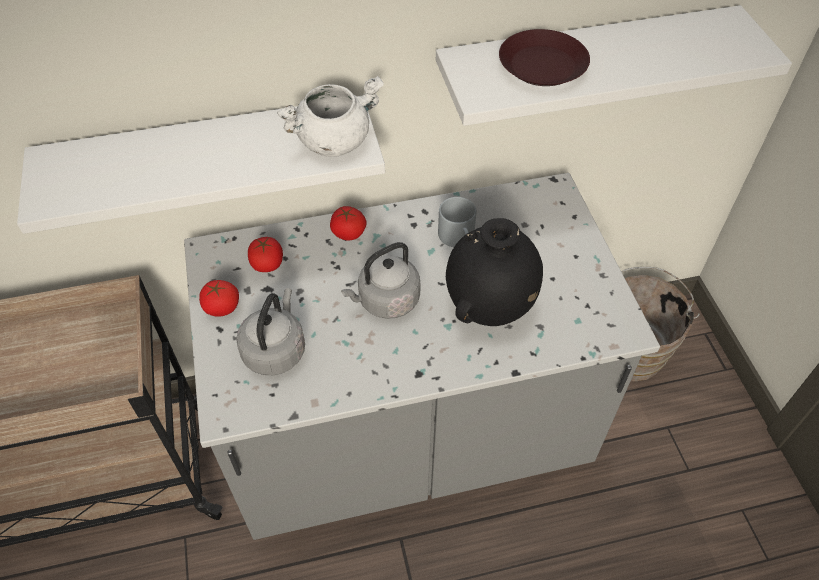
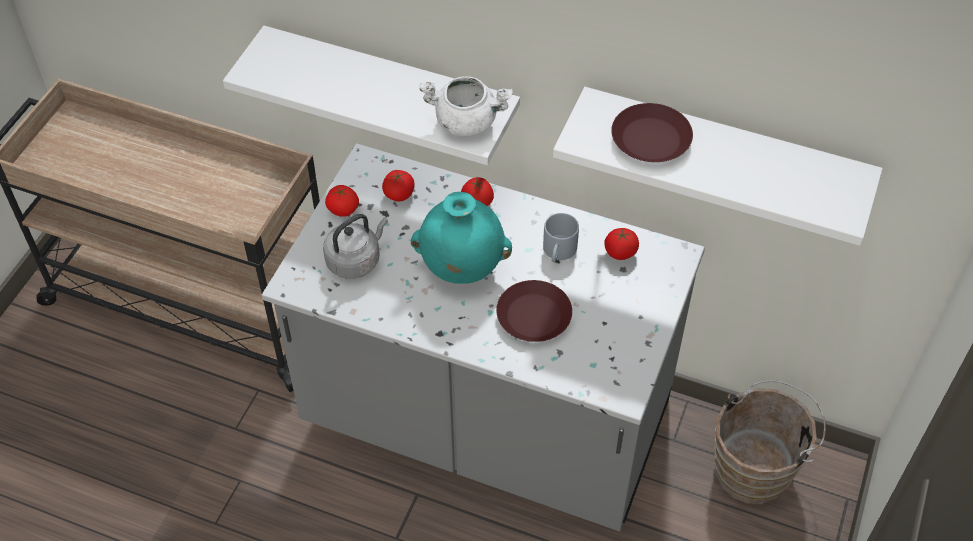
camera: 35 degrees right, 0 degrees up
grey kettle [341,242,421,319] -> turquoise vase [411,192,512,284]
black vase [446,218,543,326] -> brown plate [496,280,572,342]
none -> tomato [604,228,639,260]

